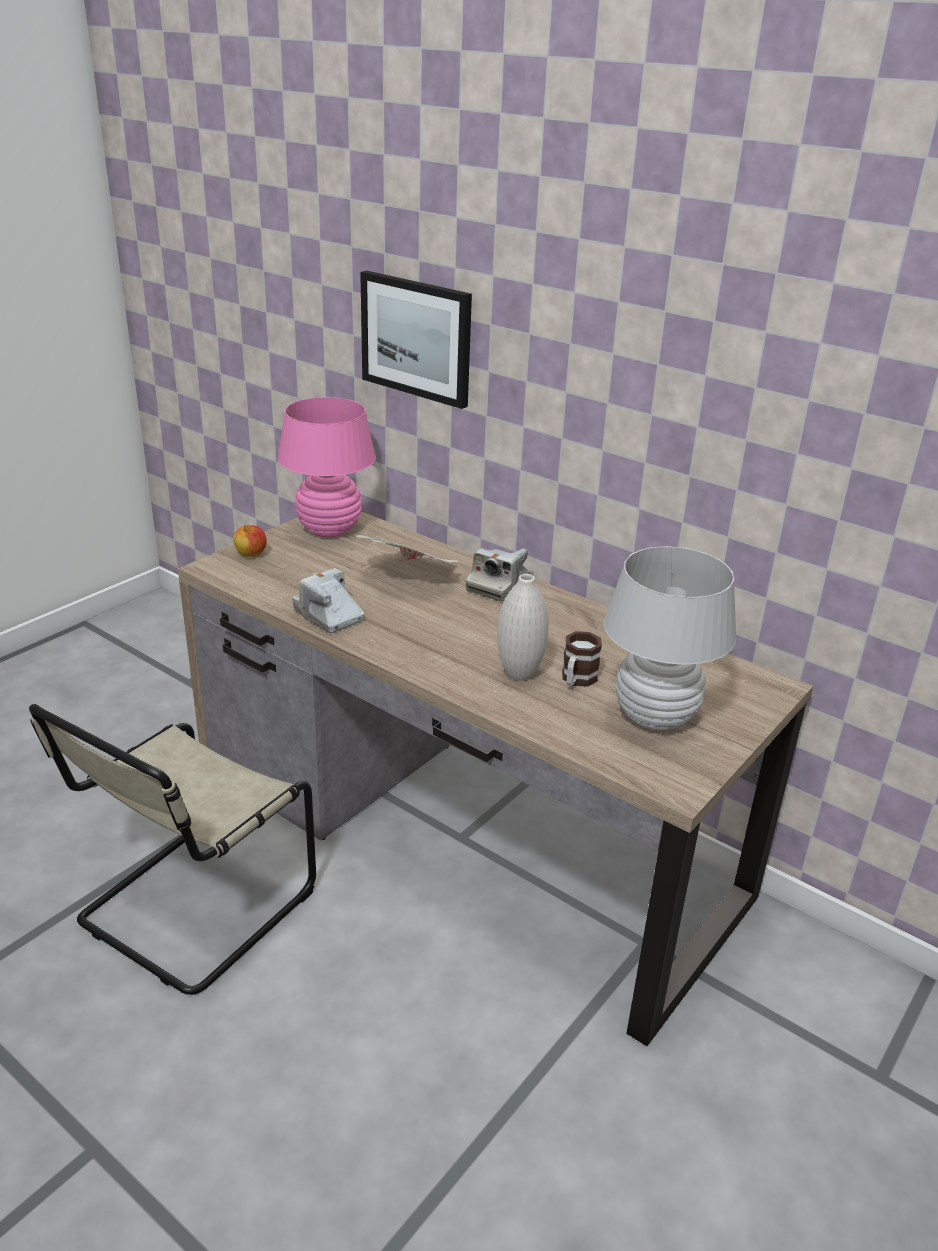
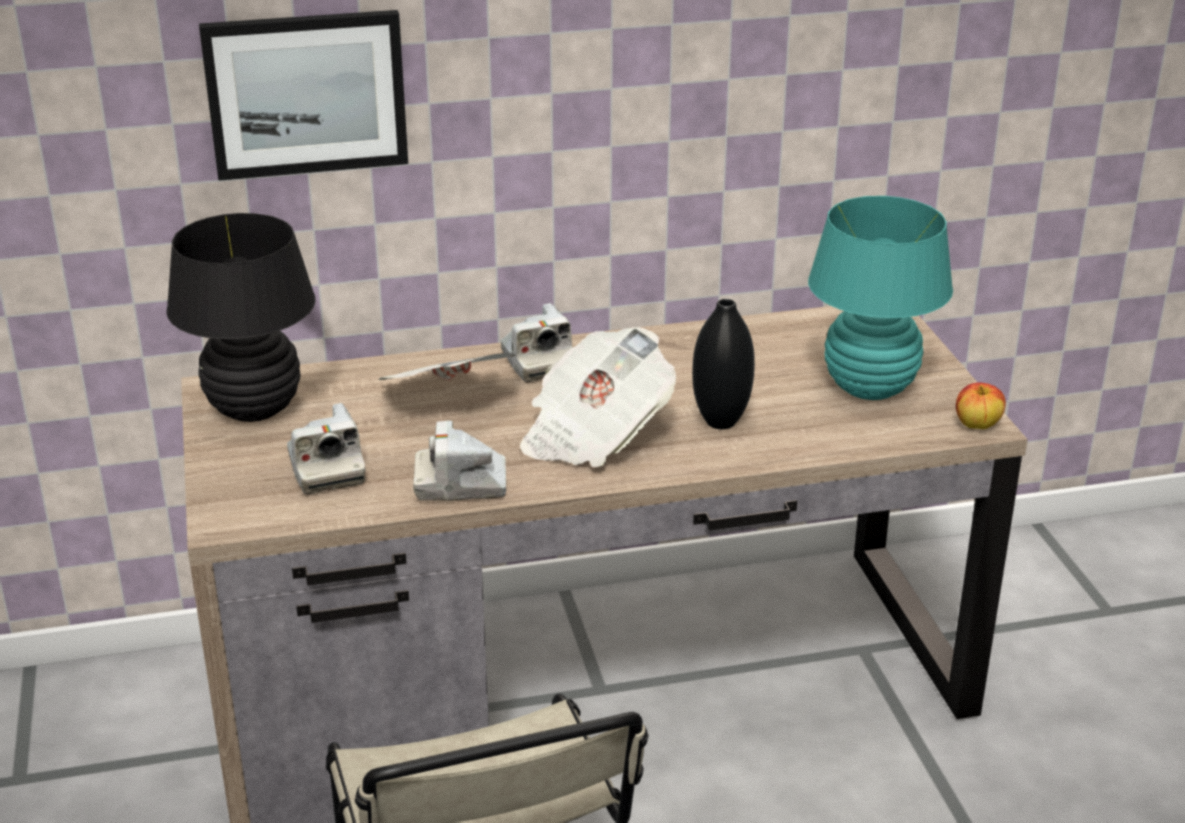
camera: 50 degrees left, 0 degrees up
apple [233,525,267,557] -> apple moved to [956,382,1006,429]
pink table lamp [278,397,376,537] -> black table lamp [166,213,316,422]
white vase [497,574,549,681] -> black vase [692,299,755,429]
mug [562,631,602,687] -> none
white table lamp [604,546,736,730] -> turquoise table lamp [808,196,953,400]
none -> camera [287,403,366,494]
none -> newspaper [520,327,676,467]

